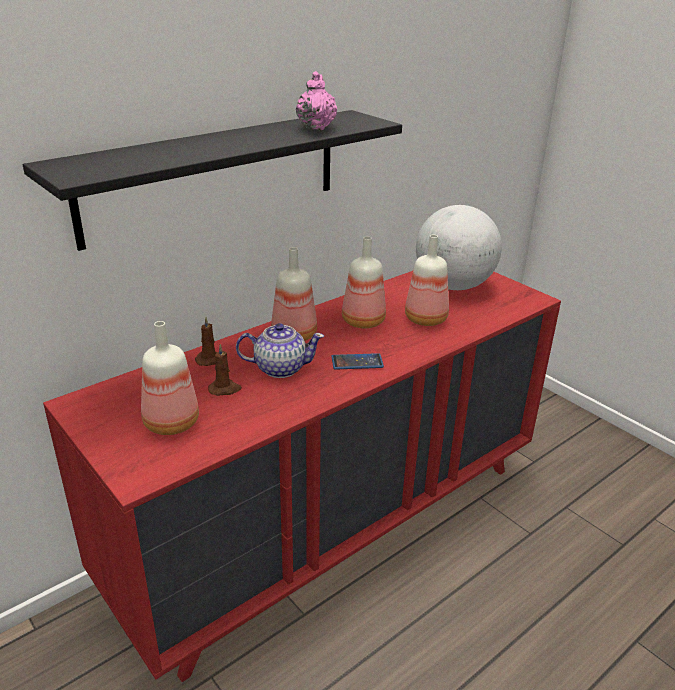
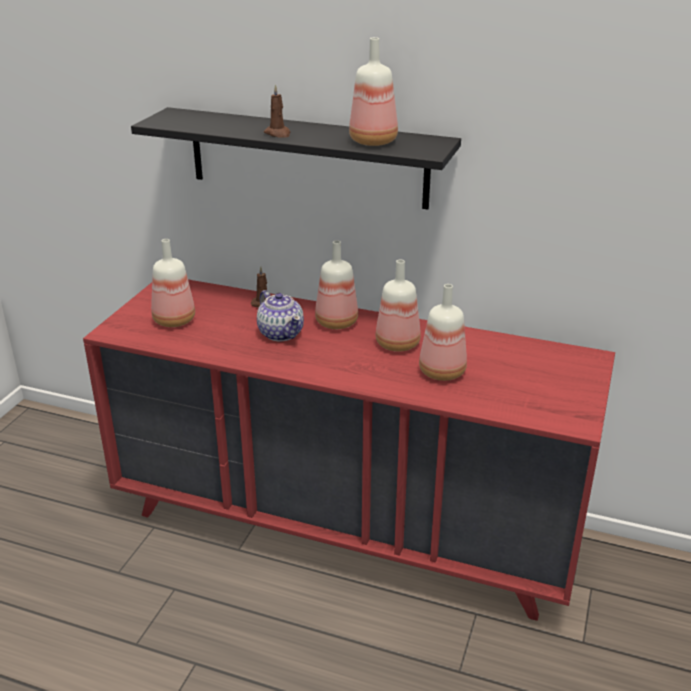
camera: 60 degrees right, 0 degrees up
brown candle [208,344,242,396] -> brown candle moved to [264,84,290,138]
pink teapot [296,71,337,130] -> bottle [349,37,398,146]
phone [331,353,384,370] -> none
globe [416,205,502,290] -> none

